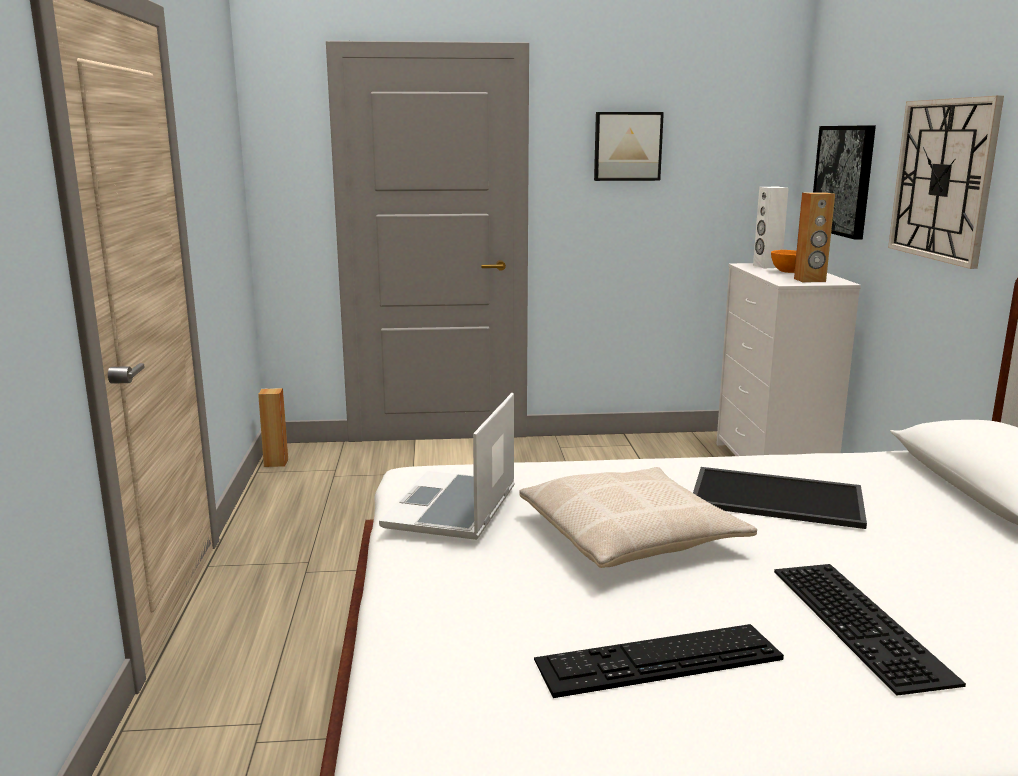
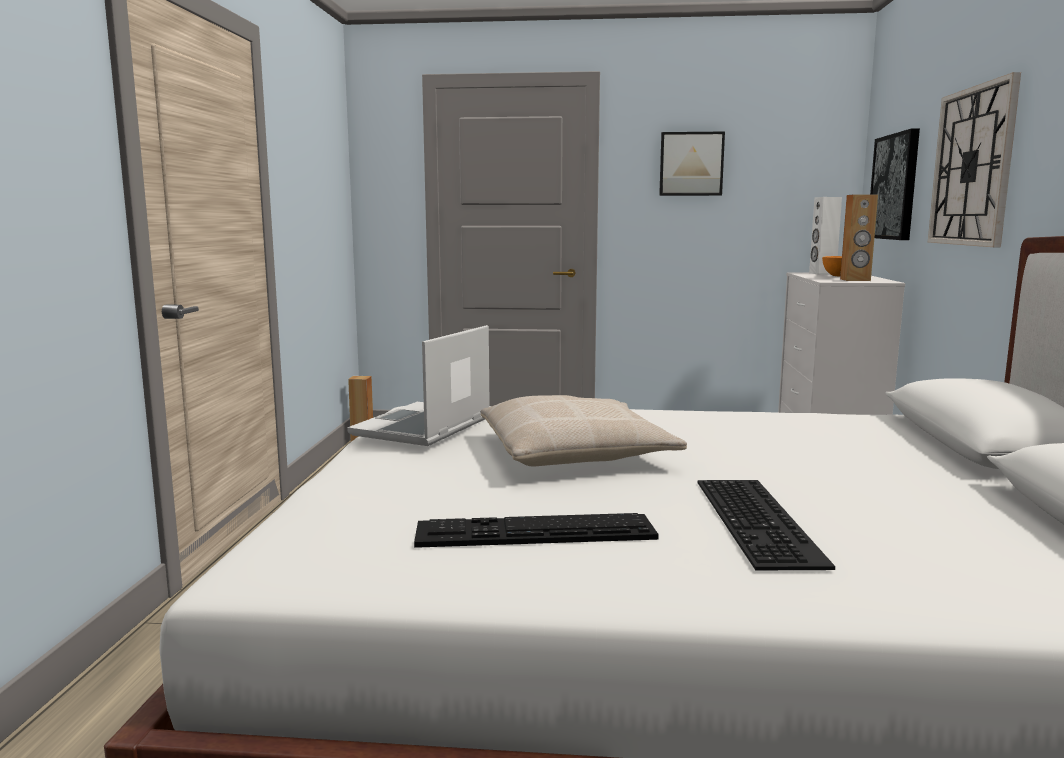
camera: 10 degrees right, 5 degrees down
tray [693,467,867,529] -> none

